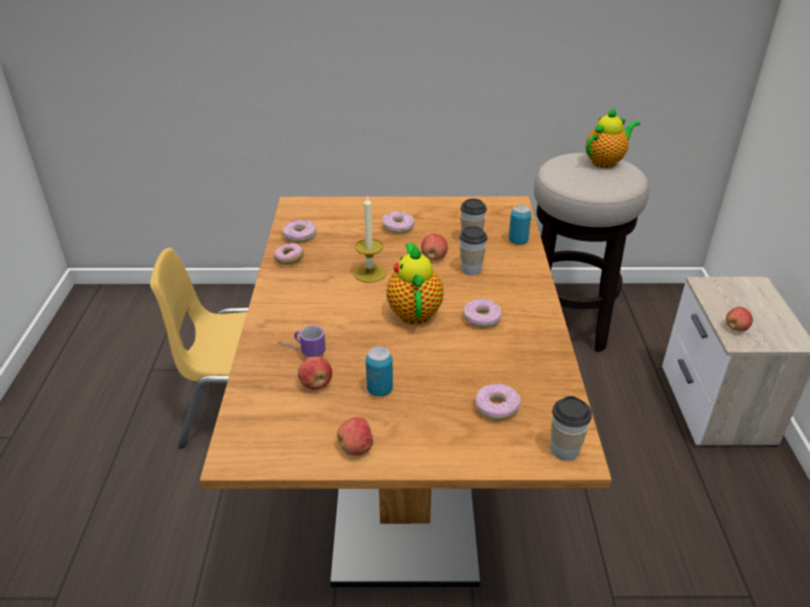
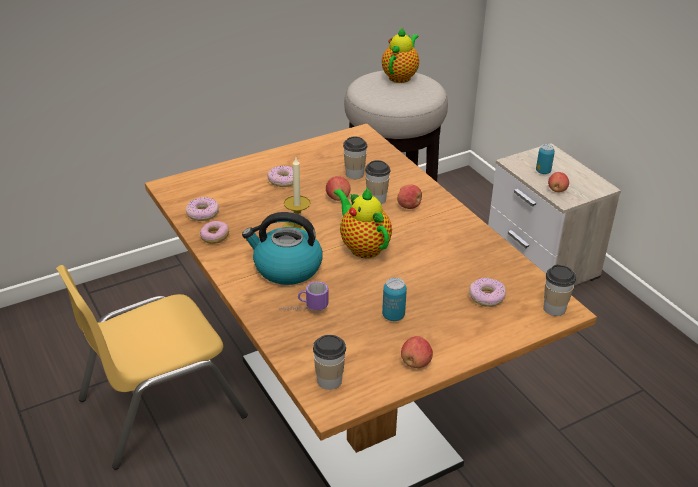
camera: 30 degrees left, 0 degrees up
apple [298,357,332,390] -> apple moved to [397,185,422,209]
donut [463,298,502,328] -> none
can [509,205,531,245] -> can moved to [536,144,555,174]
none -> kettle [242,212,323,285]
none -> cup [313,335,346,390]

